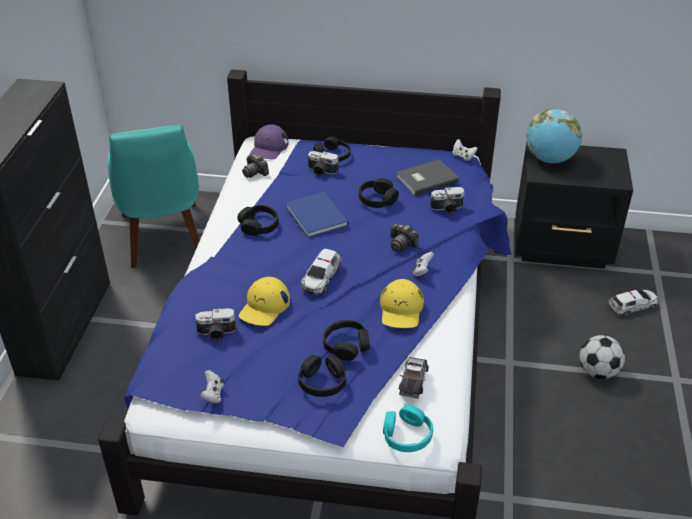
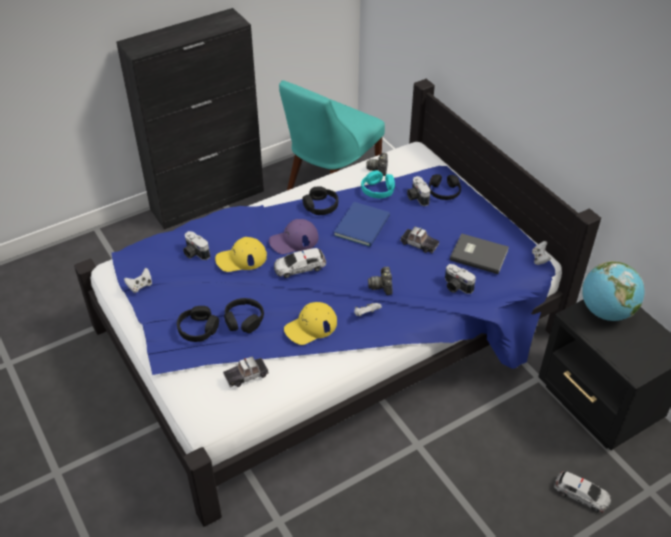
camera: 50 degrees right, 5 degrees up
purple cap [250,124,288,159] -> purple cap moved to [269,219,319,254]
black headphones [359,178,399,208] -> toy car [400,227,439,253]
turquoise headphones [383,405,433,452] -> turquoise headphones moved to [361,170,395,198]
football [580,335,625,379] -> none

